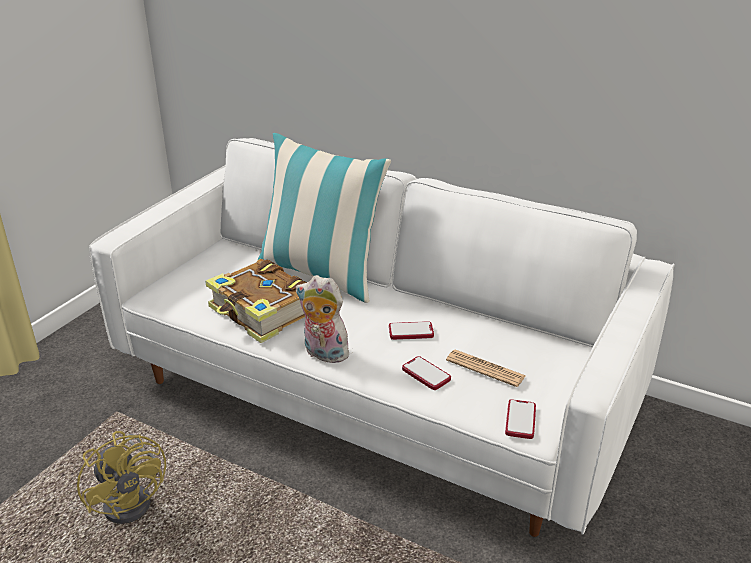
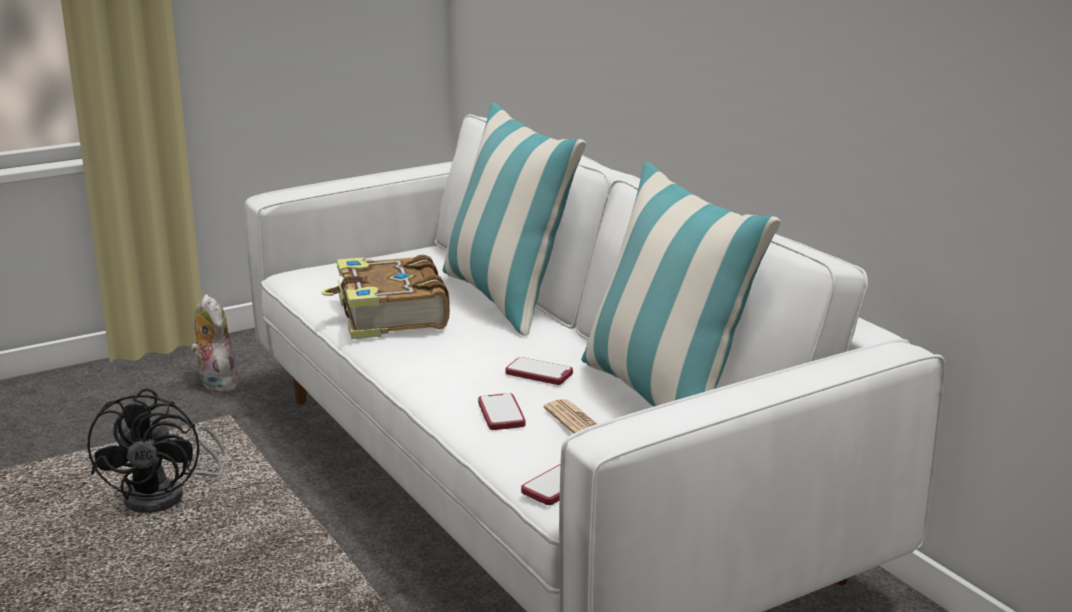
camera: 30 degrees right, 10 degrees down
yellow fan [77,431,166,524] -> black fan [87,388,224,513]
plush toy [296,275,349,365] -> plush toy moved to [191,294,240,393]
none -> pillow [581,162,781,407]

